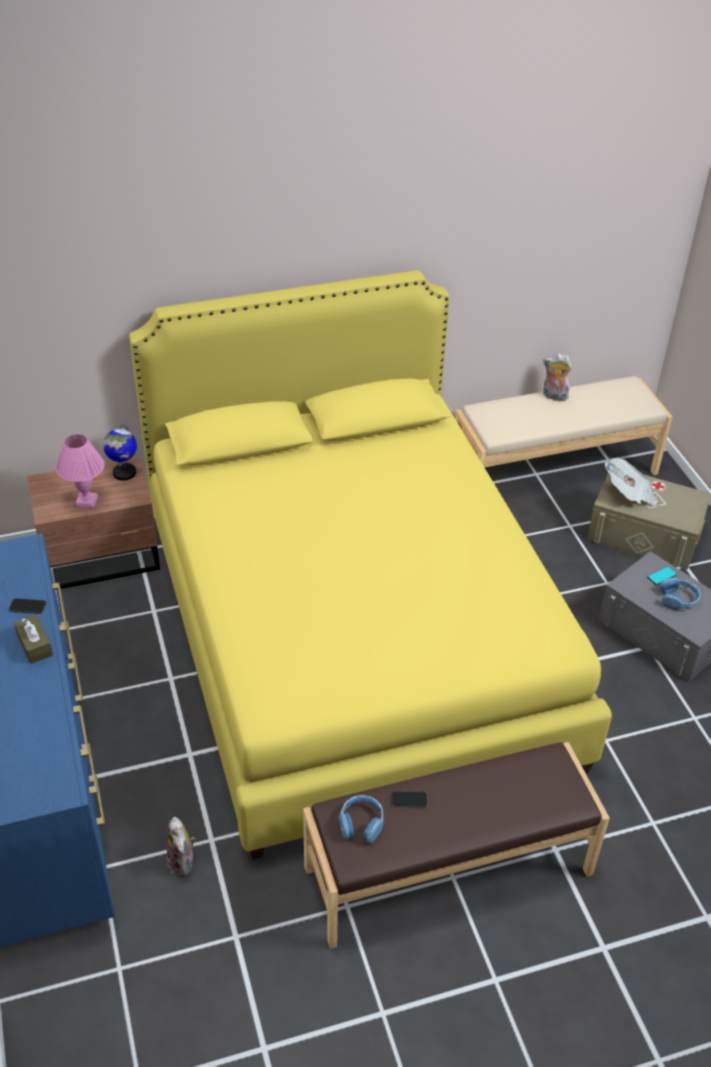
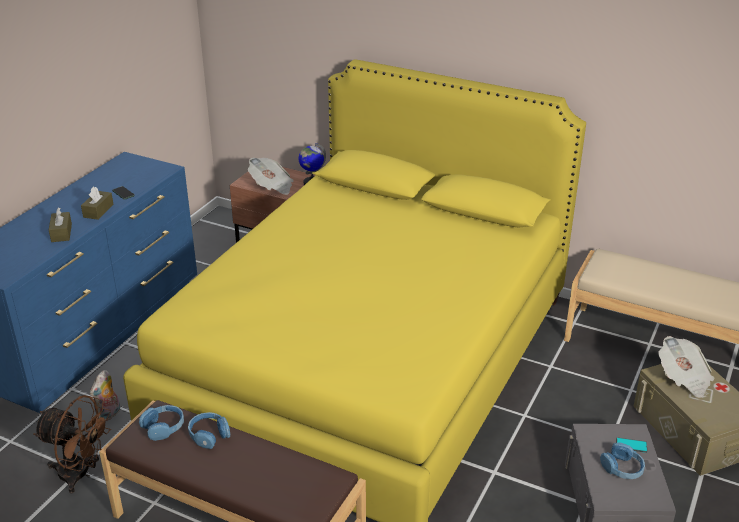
camera: 45 degrees right, 10 degrees down
pink table lamp [56,434,104,508] -> newspaper [248,157,294,195]
phone [391,791,428,808] -> blue headphones [188,412,230,449]
plush toy [543,353,572,401] -> none
none -> brown fan [33,395,111,493]
none -> brown tissue box [49,208,72,242]

